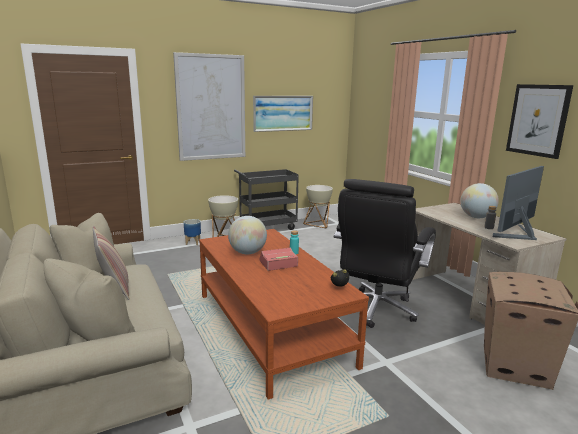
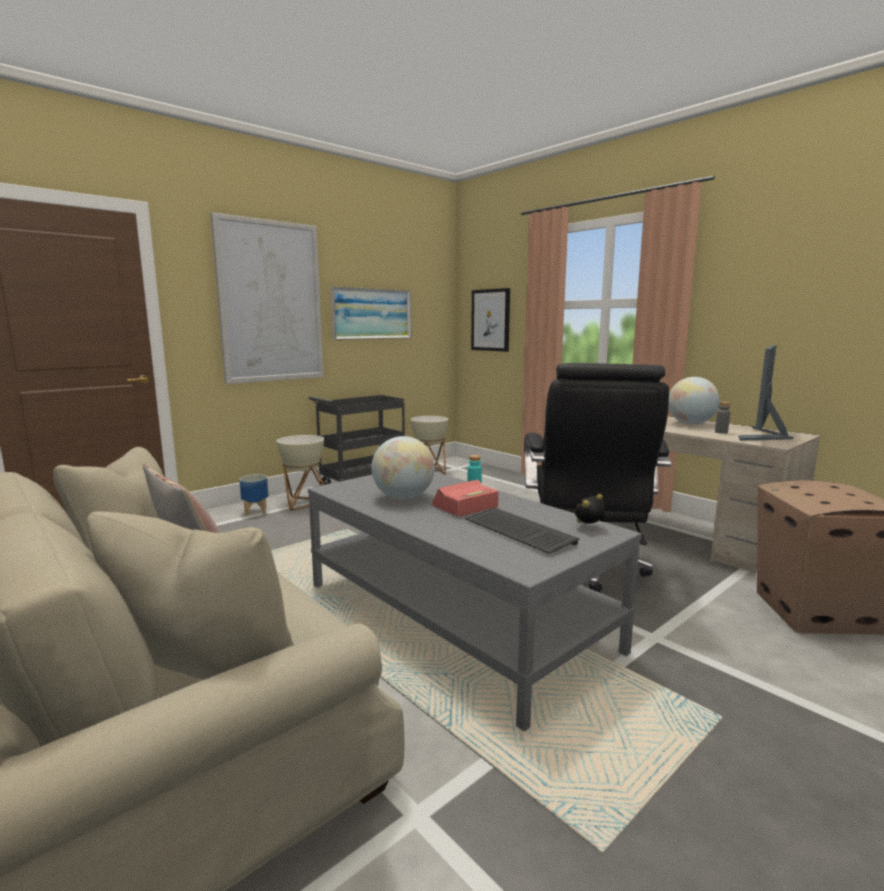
camera: 15 degrees left, 5 degrees down
brown coffee table [199,229,369,400] -> grey coffee table [308,472,641,731]
picture [506,84,574,159] -> picture moved to [471,288,510,352]
none -> keyboard [465,508,580,554]

